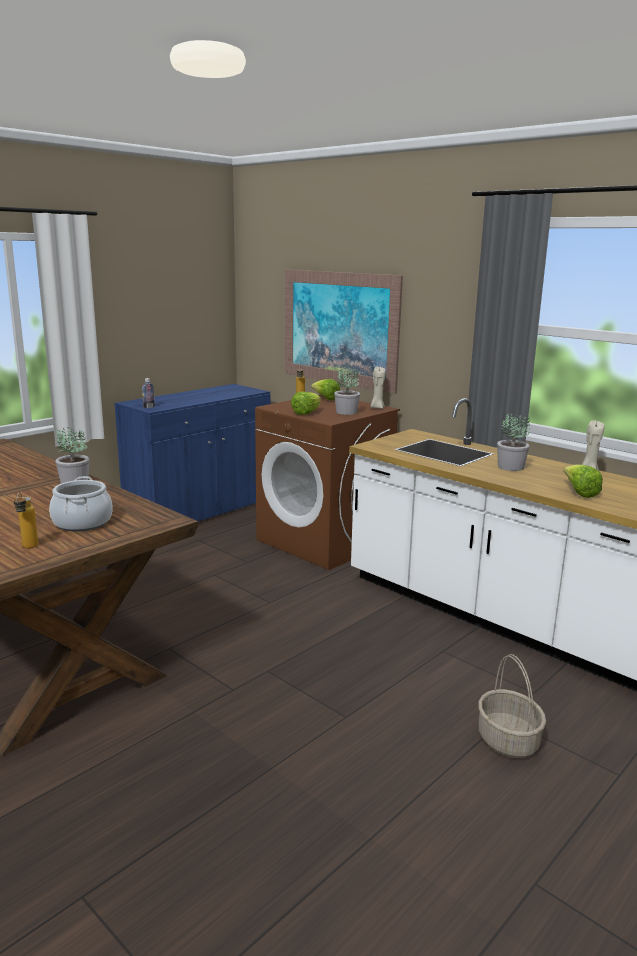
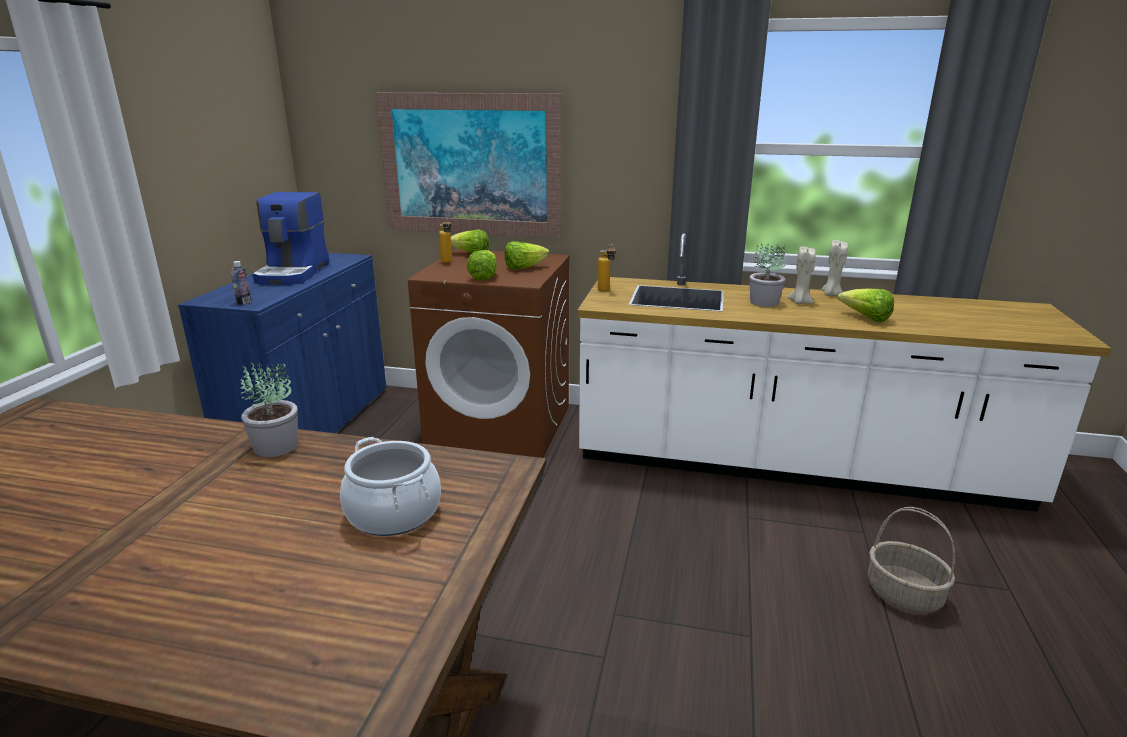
camera: 30 degrees left, 5 degrees up
bottle [13,492,38,548] -> bottle moved to [598,244,616,292]
potted plant [334,365,360,415] -> lettuce [505,241,549,270]
beige candle [370,367,386,409] -> beige candle moved to [788,246,816,304]
none -> coffee machine [253,192,330,285]

